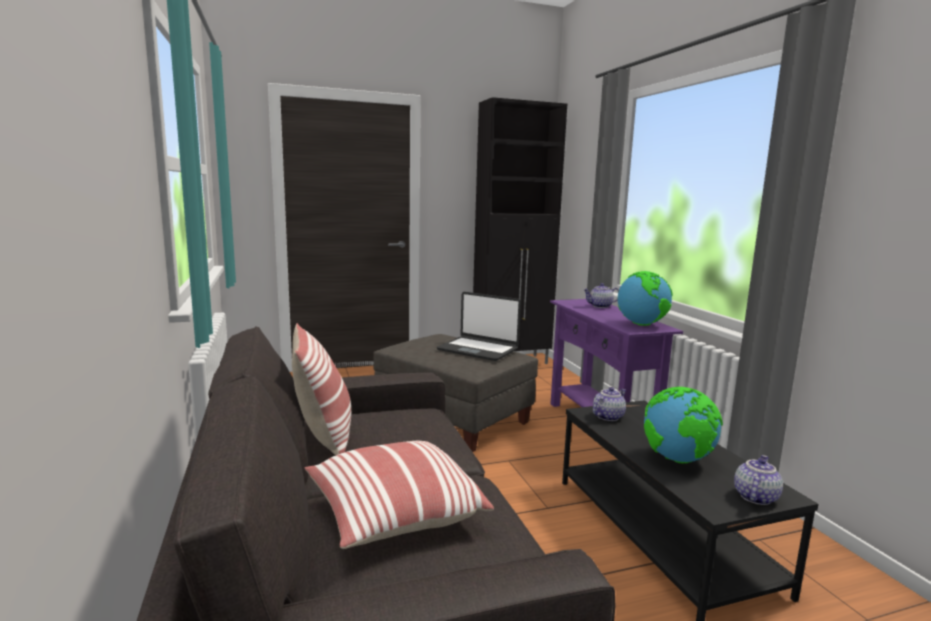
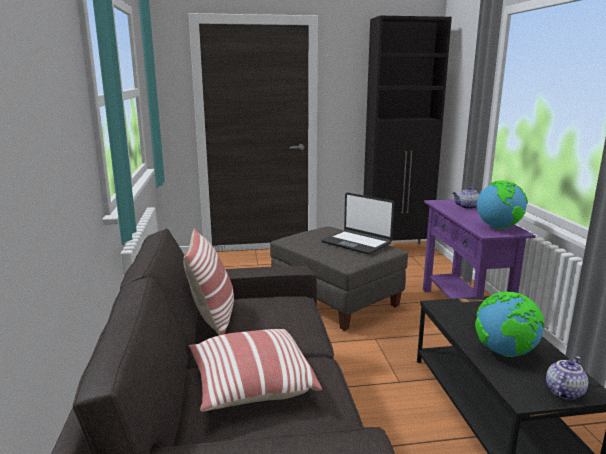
camera: 10 degrees right, 5 degrees up
teapot [593,387,626,421] -> none

